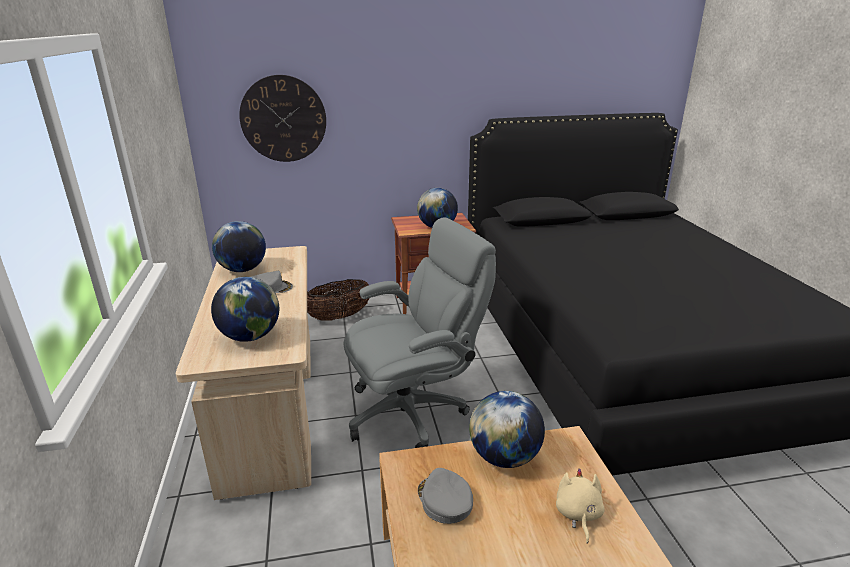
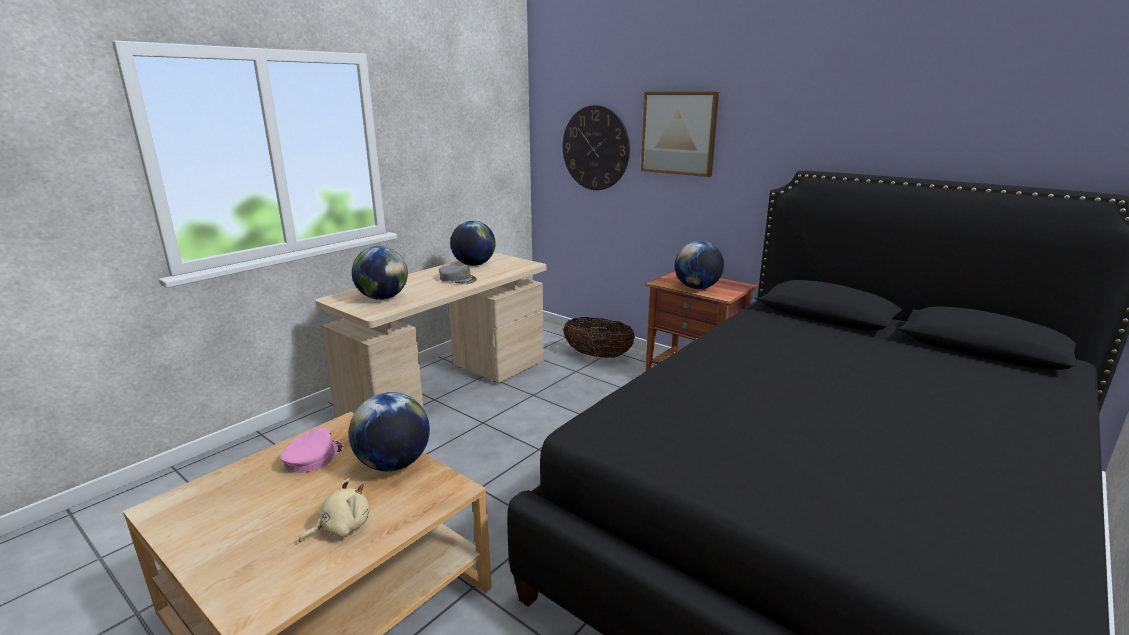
camera: 50 degrees right, 5 degrees down
grey office chair [344,217,496,448] -> none
grey cap [418,468,473,524] -> pink cap [280,427,345,473]
none -> picture [641,92,719,177]

